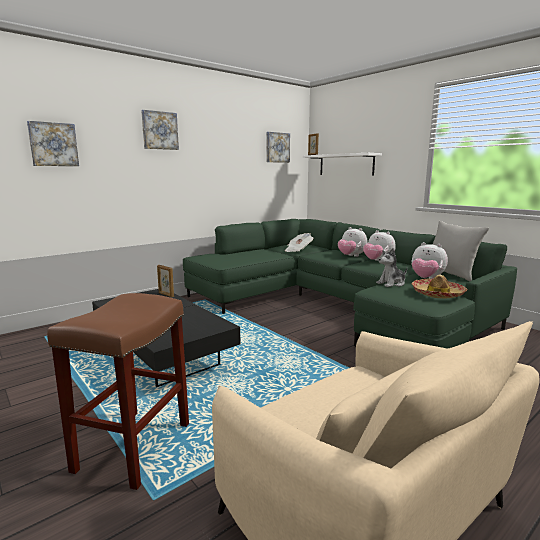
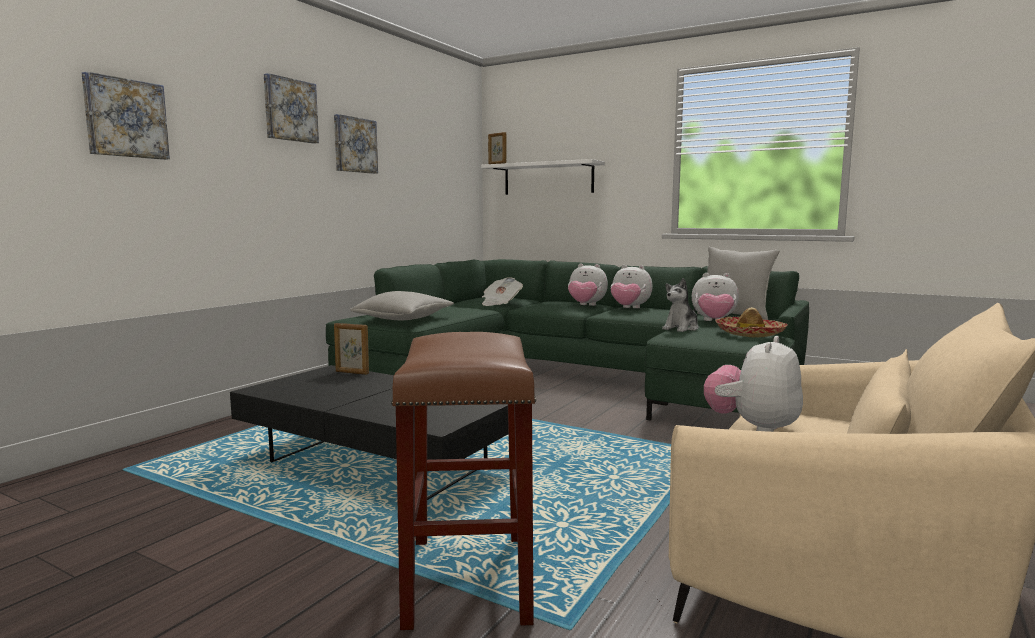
camera: 20 degrees left, 5 degrees down
picture [266,132,290,163] -> picture moved to [334,114,378,174]
none -> grey pillow [350,291,454,320]
none -> plush toy [704,336,803,432]

